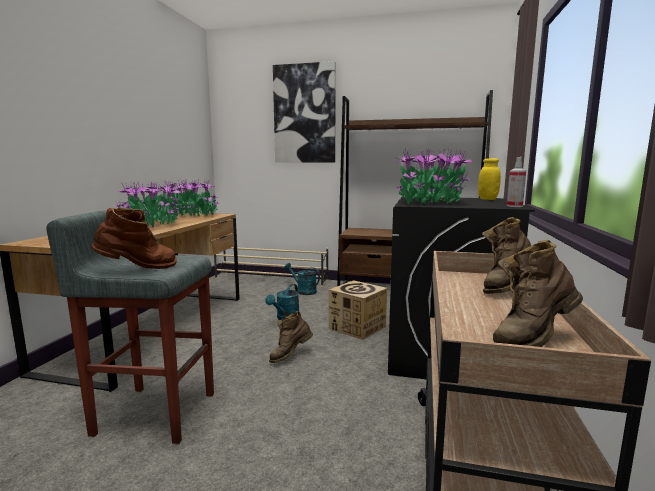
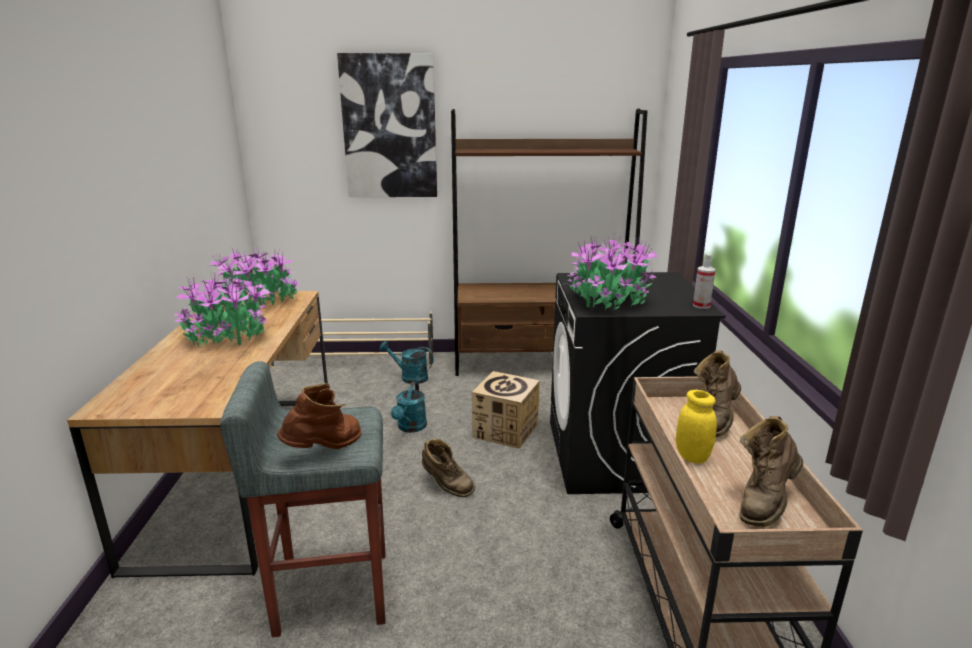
camera: 15 degrees left, 10 degrees up
brown boot [269,311,313,363] -> brown boot turned 90 degrees counterclockwise [422,439,475,497]
yellow jar [478,158,501,200] -> yellow jar moved to [676,390,717,464]

